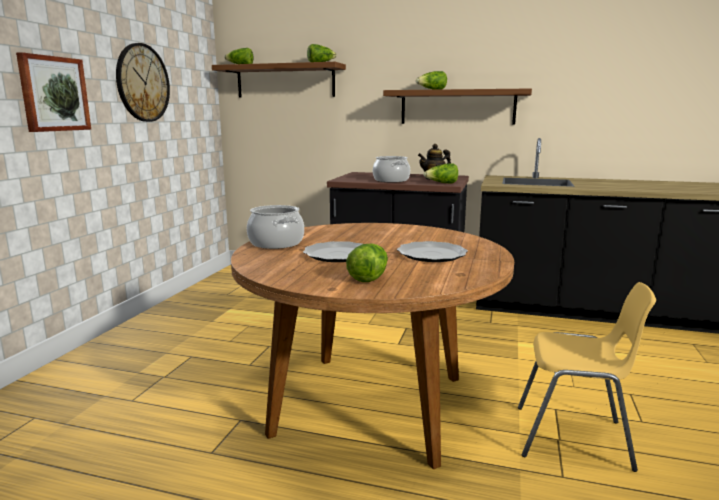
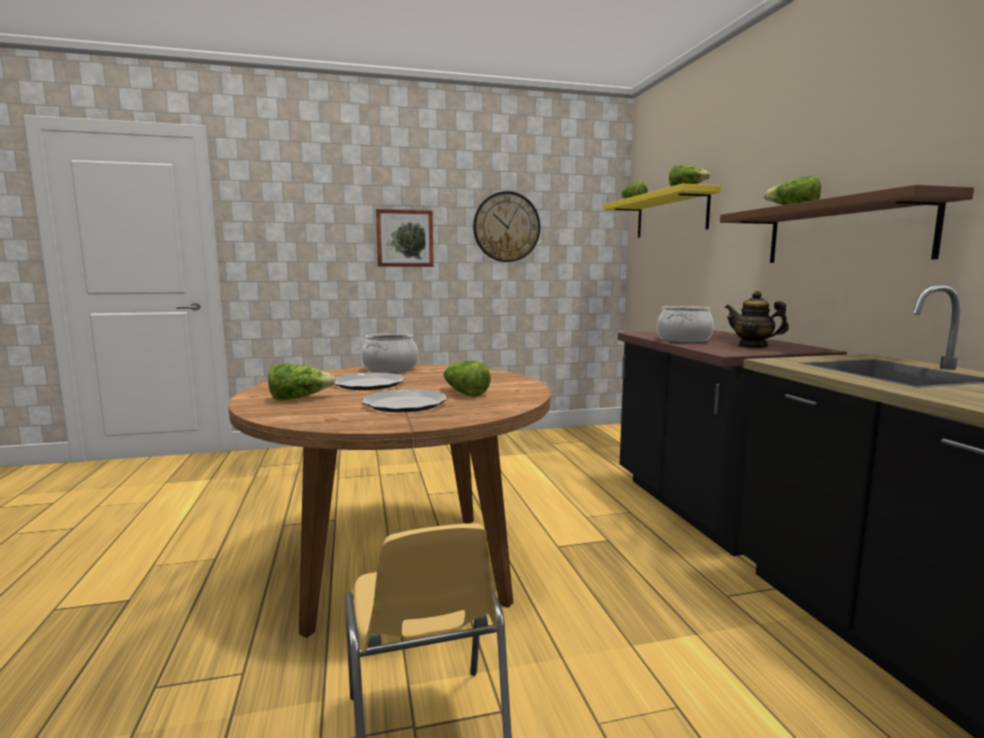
camera: 60 degrees right, 5 degrees down
brown shelf [212,62,346,98] -> yellow shelf [603,184,721,238]
lettuce [424,163,458,183] -> lettuce moved to [443,360,491,397]

